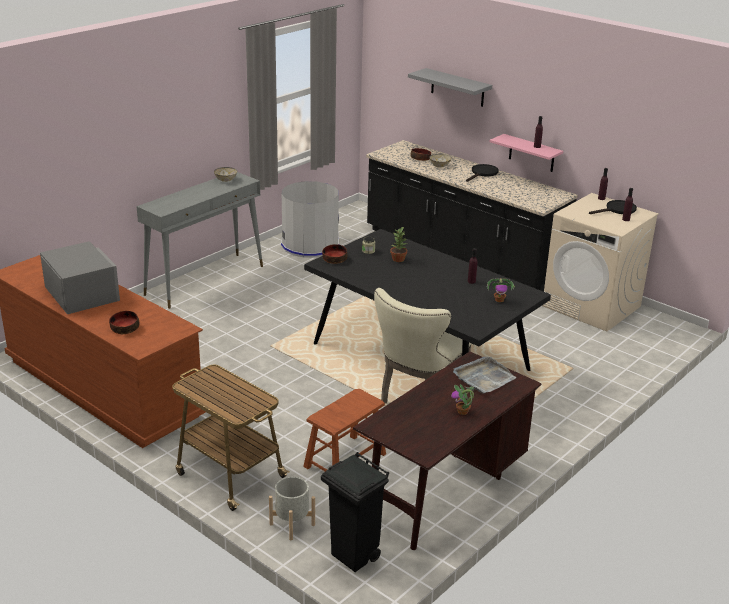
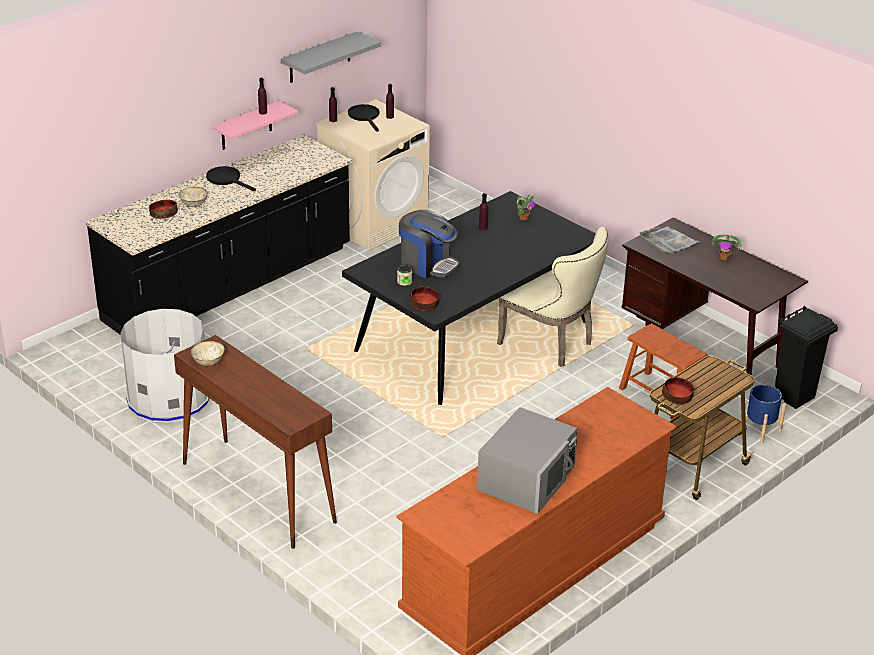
camera: 85 degrees left, 5 degrees up
grey microwave [40,241,120,314] -> grey microwave turned 150 degrees clockwise [477,407,577,514]
bowl [109,311,140,334] -> bowl moved to [662,377,694,404]
grey console table [136,172,263,309] -> brown console table [174,335,337,549]
grey planter [269,477,315,540] -> blue planter [740,385,786,443]
potted plant [390,226,407,262] -> coffee machine [399,210,460,278]
grey shelf [408,68,492,107] -> grey shelf moved to [281,31,381,83]

